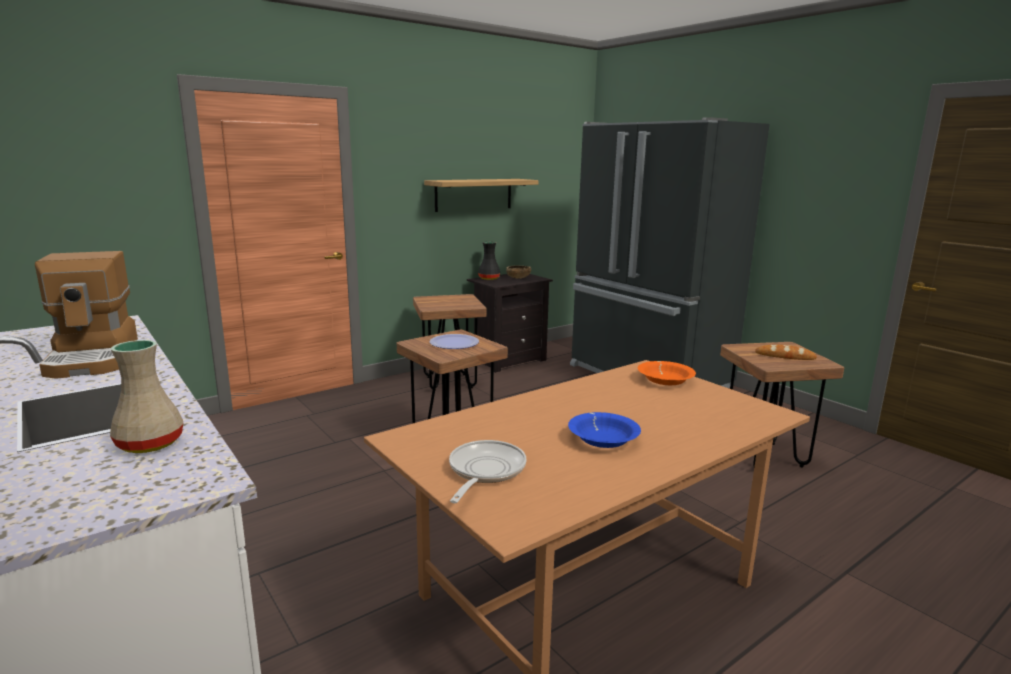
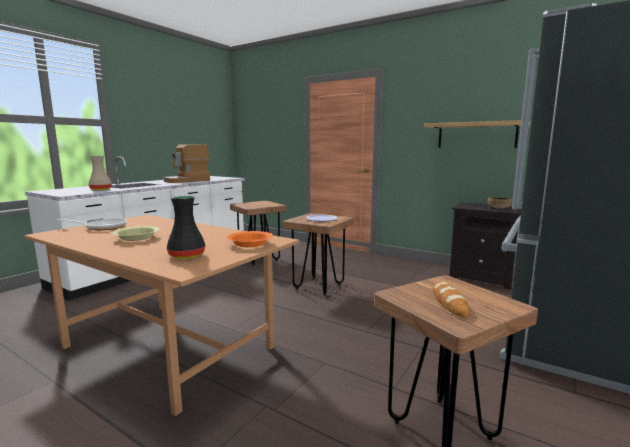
camera: 70 degrees right, 5 degrees down
brown stool [413,294,487,391] -> brown stool moved to [230,201,286,265]
black vase [478,242,500,280] -> black vase moved to [167,196,205,259]
blue bowl [568,412,641,448] -> yellow bowl [112,226,159,241]

